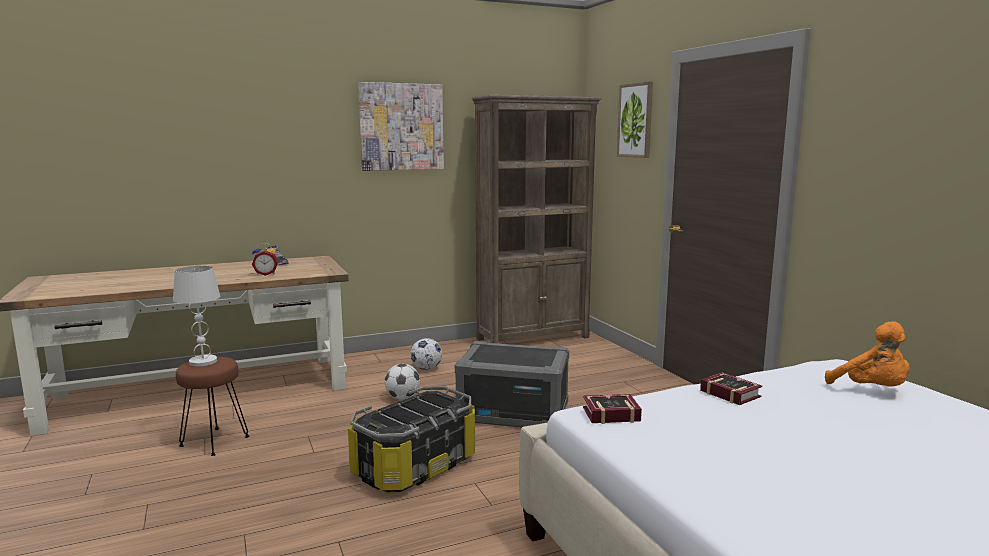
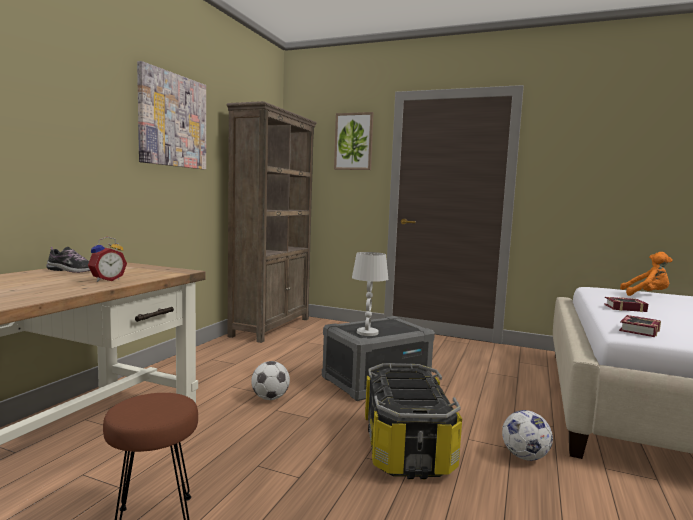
camera: 45 degrees left, 5 degrees down
white table lamp [173,266,220,366] -> white table lamp moved to [352,252,388,336]
football [411,338,442,370] -> football moved to [502,410,553,461]

